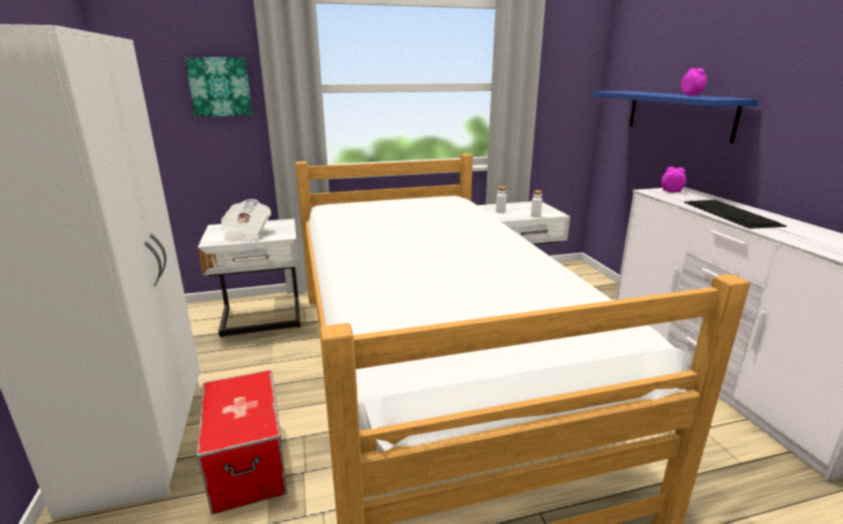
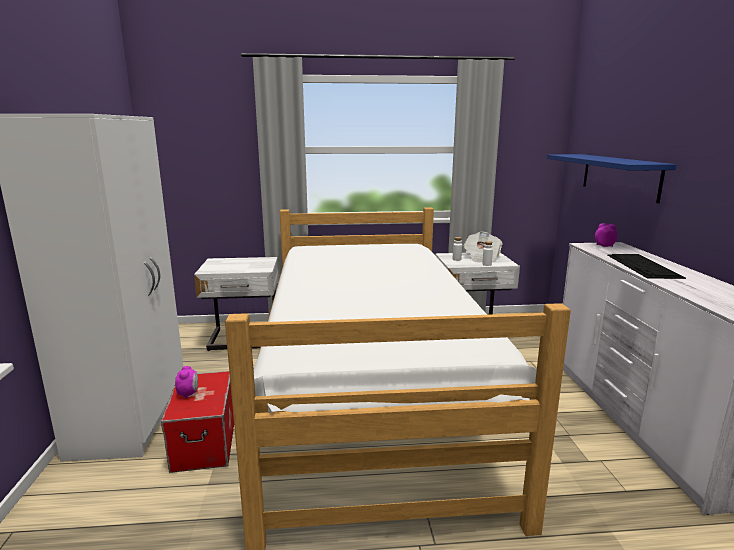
camera: 10 degrees right, 5 degrees down
picture [185,57,253,117] -> none
newspaper [221,199,271,242] -> newspaper moved to [464,232,503,262]
alarm clock [681,68,707,96] -> alarm clock moved to [175,366,198,399]

